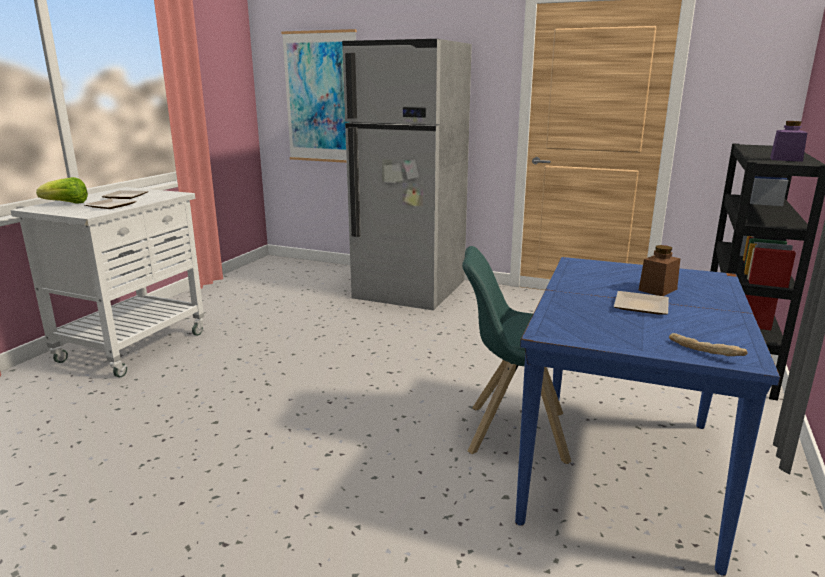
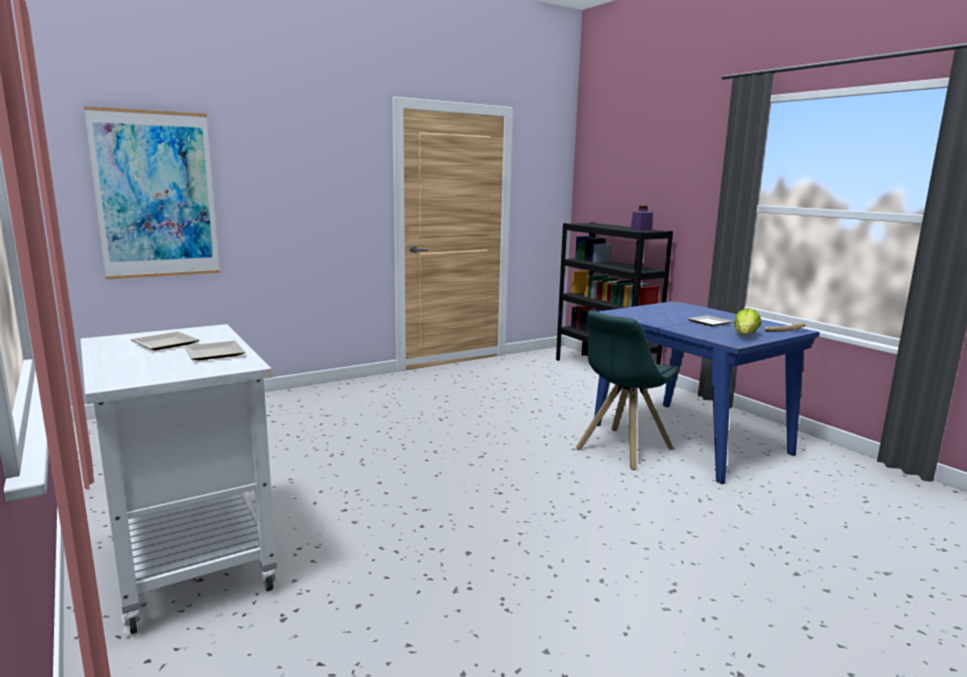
camera: 55 degrees left, 5 degrees down
lettuce [36,177,88,204] -> lettuce moved to [734,308,761,335]
grey fridge [342,39,472,311] -> none
brown jar [638,245,680,296] -> none

